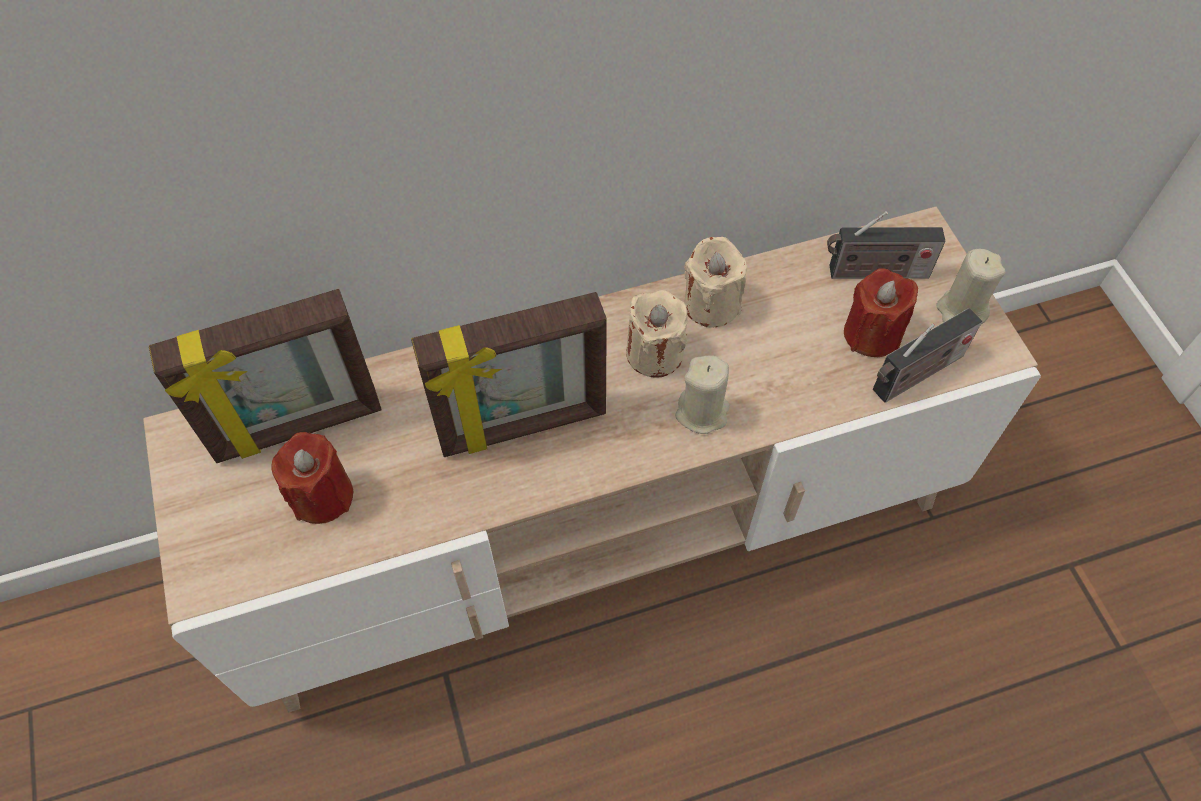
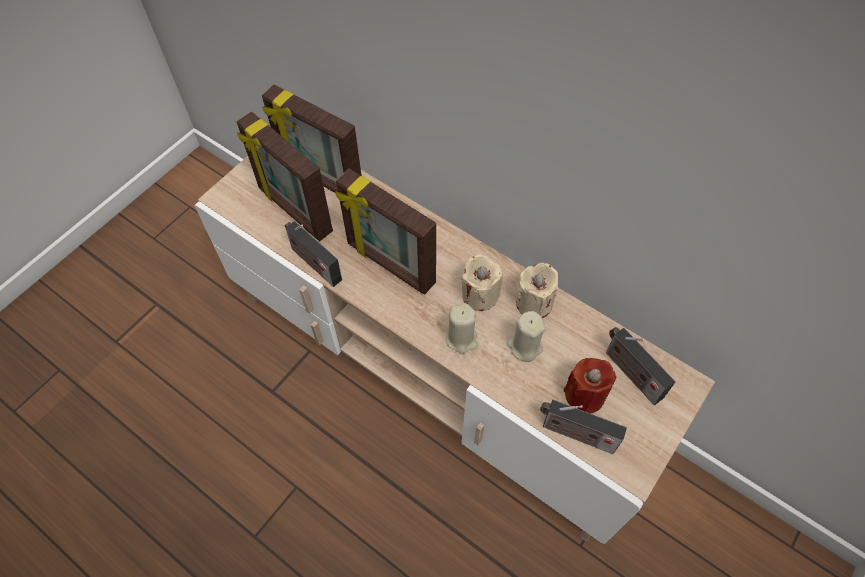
camera: 55 degrees right, 0 degrees up
red candle [272,432,353,524] -> picture frame [237,112,333,241]
beige candle [936,249,1005,324] -> beige candle moved to [506,311,546,362]
none -> radio [285,221,342,287]

